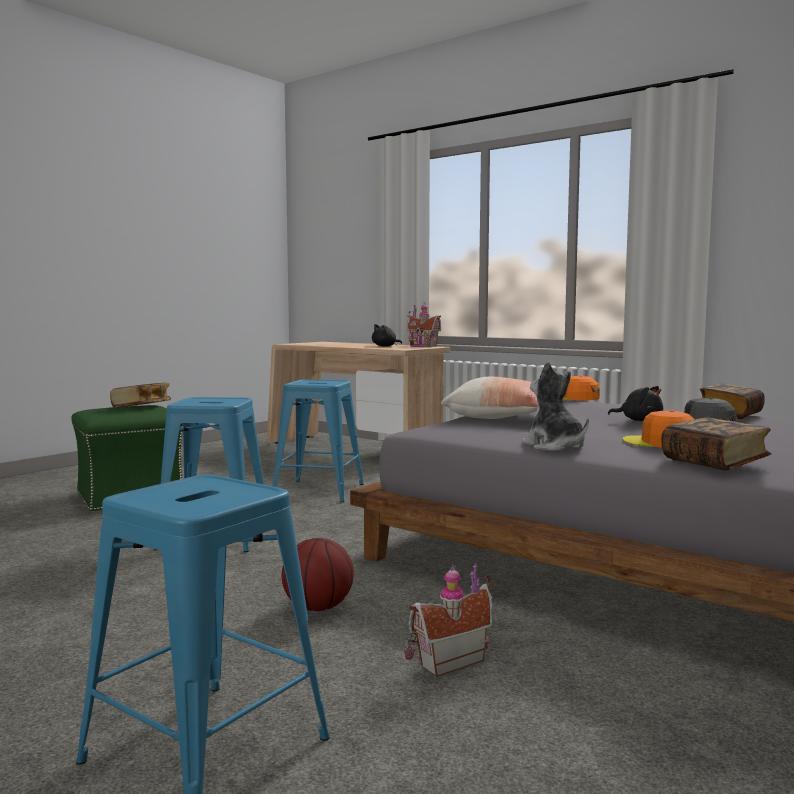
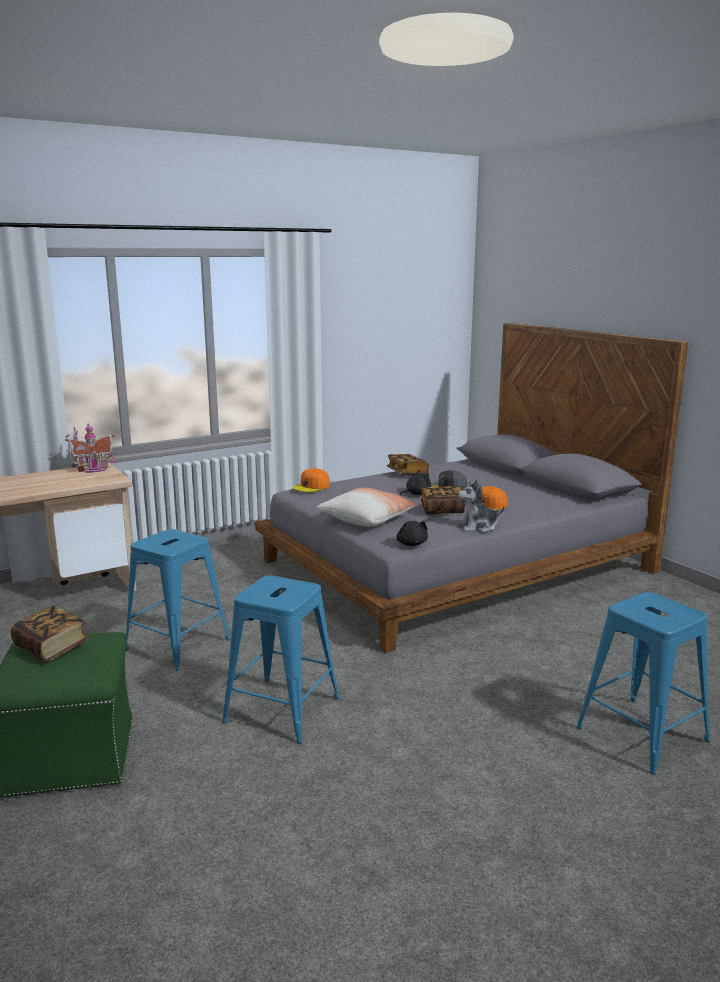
camera: 70 degrees left, 10 degrees up
basketball [282,538,354,611] -> none
black plush toy [372,324,402,346] -> black plush toy moved to [396,521,428,546]
toy house [404,563,493,677] -> none
book [661,417,771,470] -> book moved to [421,486,466,515]

